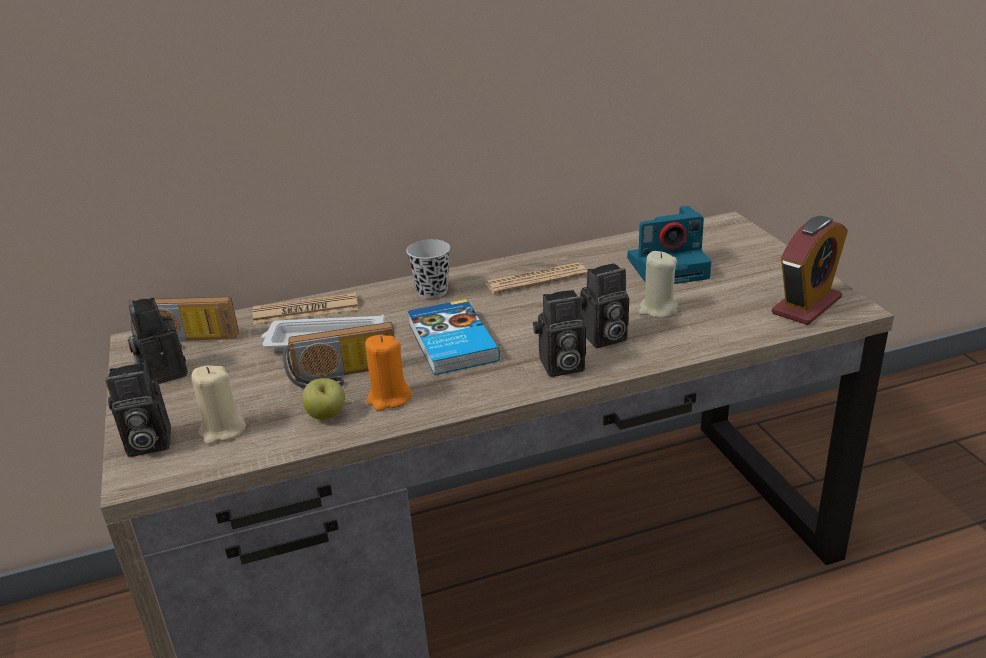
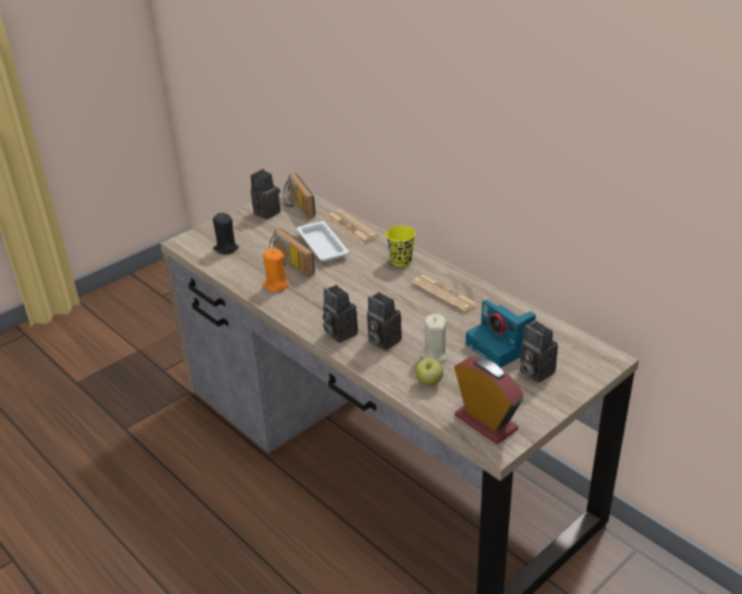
camera: 65 degrees right, 5 degrees up
camera [105,363,171,457] -> camera moved to [520,321,558,383]
beige candle [191,365,246,444] -> black candle [213,213,239,254]
apple [302,378,345,420] -> apple moved to [415,358,444,386]
black cup [406,239,450,299] -> yellow cup [386,226,415,267]
book [408,299,500,375] -> none
alarm clock [772,216,848,325] -> alarm clock turned 150 degrees counterclockwise [454,357,524,444]

